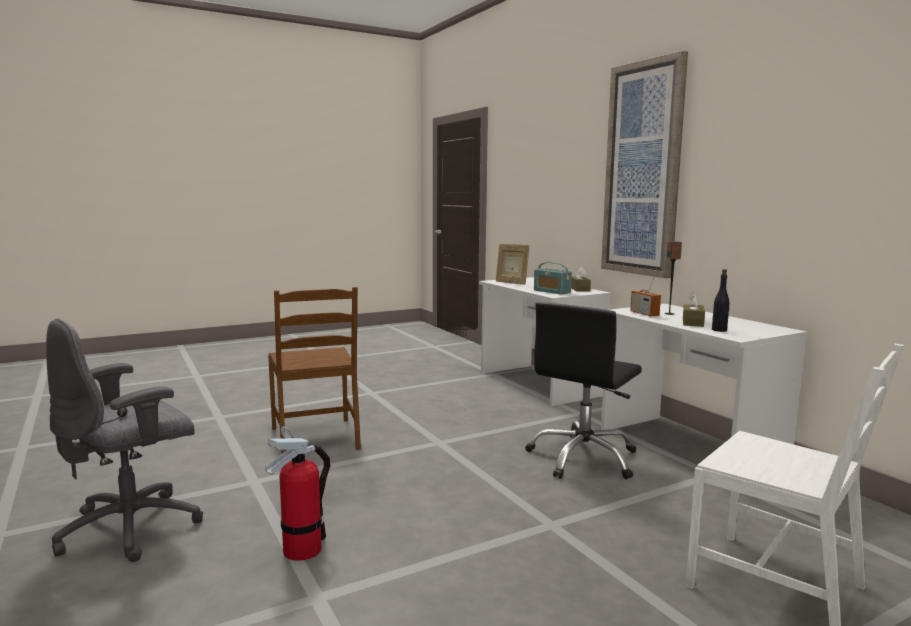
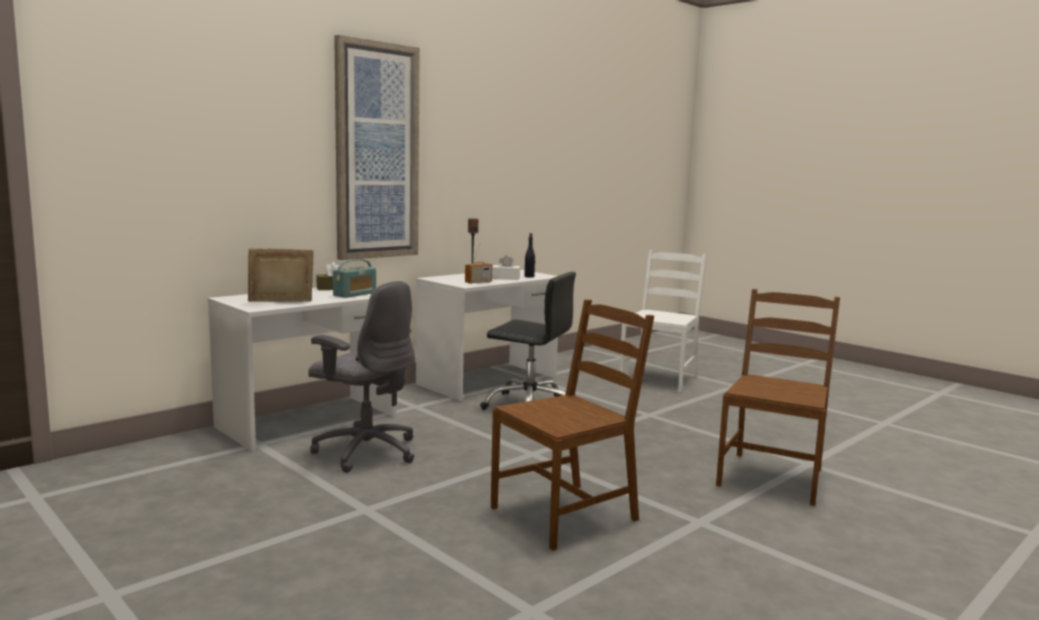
camera: 105 degrees left, 0 degrees up
grey office chair [46,318,203,562] -> grey office chair moved to [308,281,415,473]
fire extinguisher [266,426,331,561] -> brown chair [716,289,840,506]
picture frame [496,244,530,285] -> picture frame turned 150 degrees counterclockwise [248,248,314,302]
brown tissue box [683,293,705,327] -> white tissue box [492,255,520,280]

